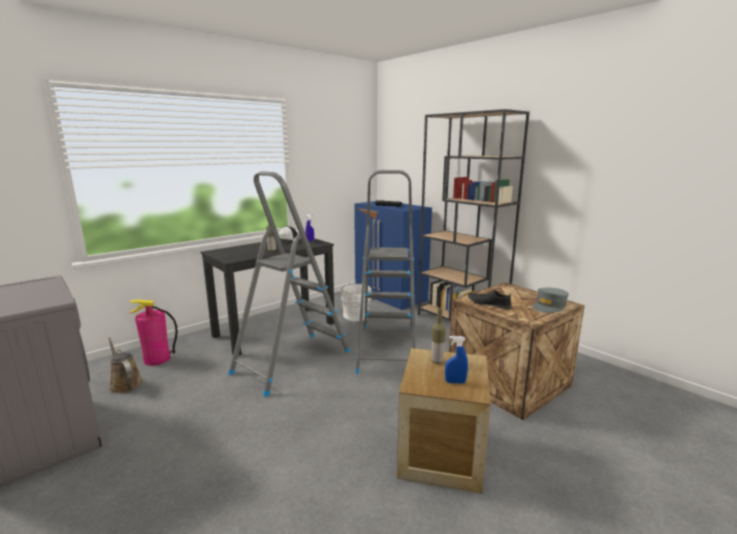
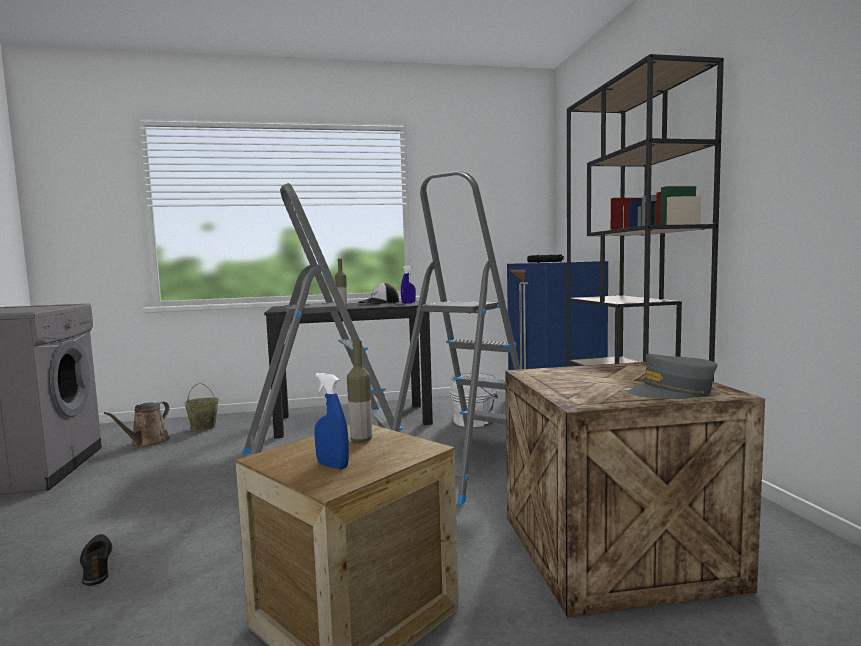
camera: 30 degrees right, 10 degrees down
brown watering can [108,337,143,393] -> brown watering can turned 150 degrees counterclockwise [104,402,170,447]
fire extinguisher [129,300,178,366] -> beige bucket [184,383,219,431]
black shoe [468,290,512,309] -> black shoe moved to [80,534,112,586]

